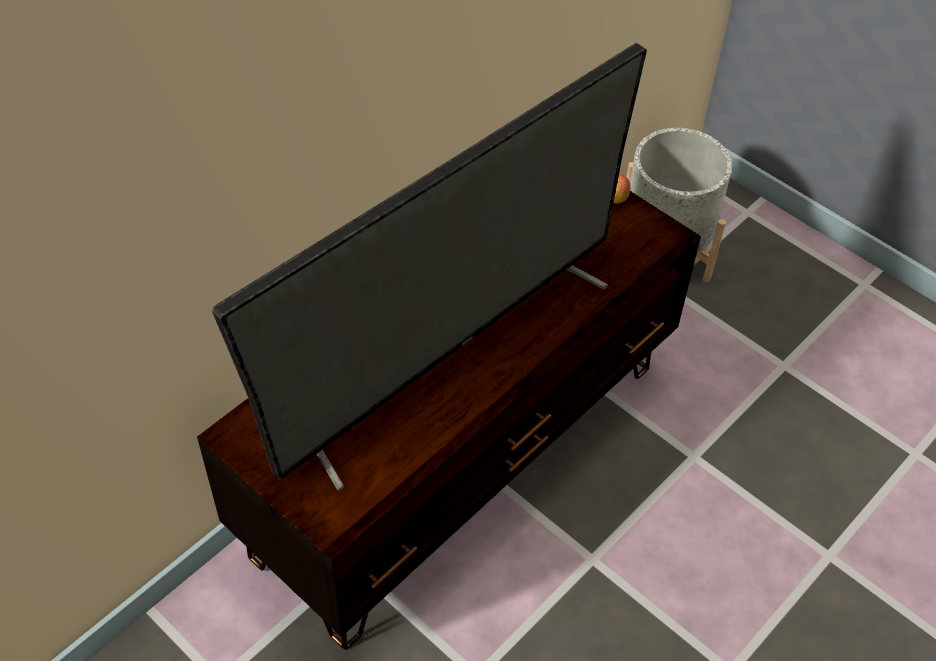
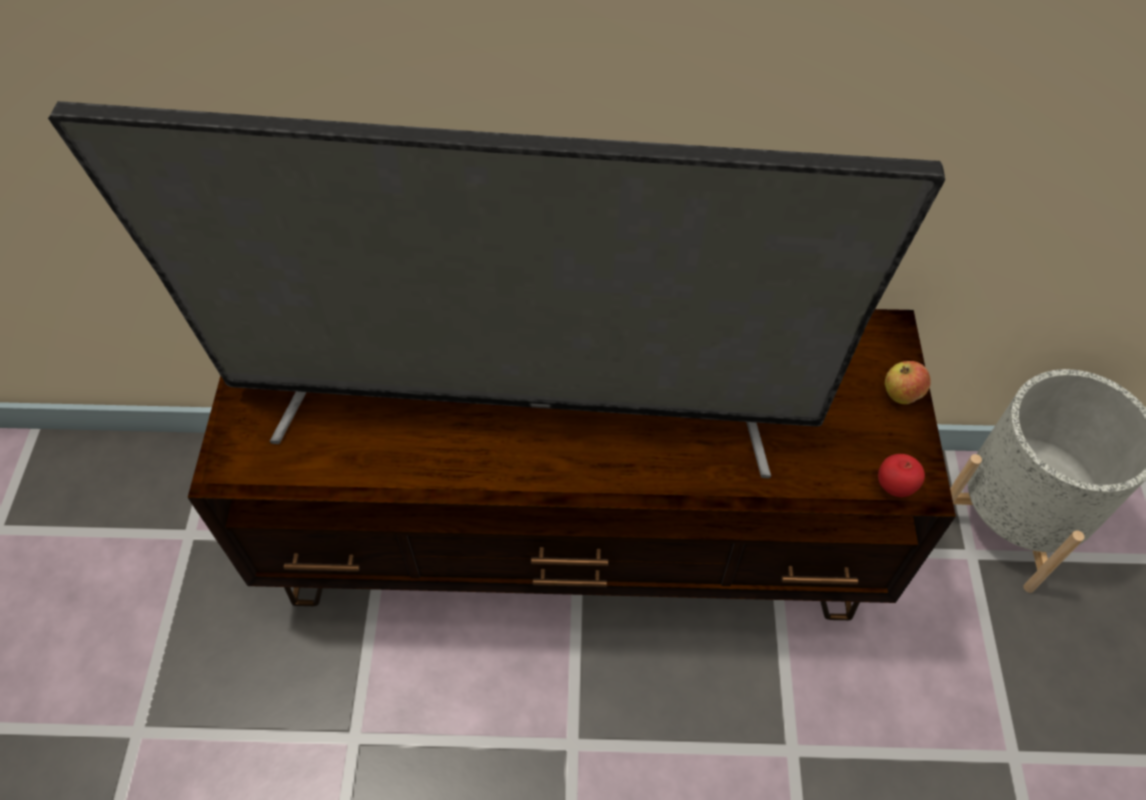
camera: 50 degrees right, 5 degrees up
none -> apple [878,454,925,497]

